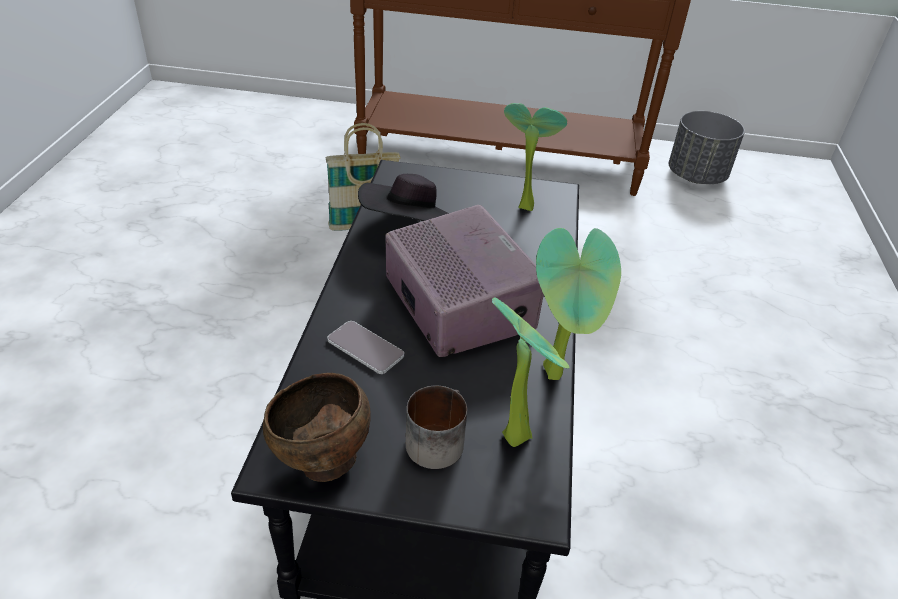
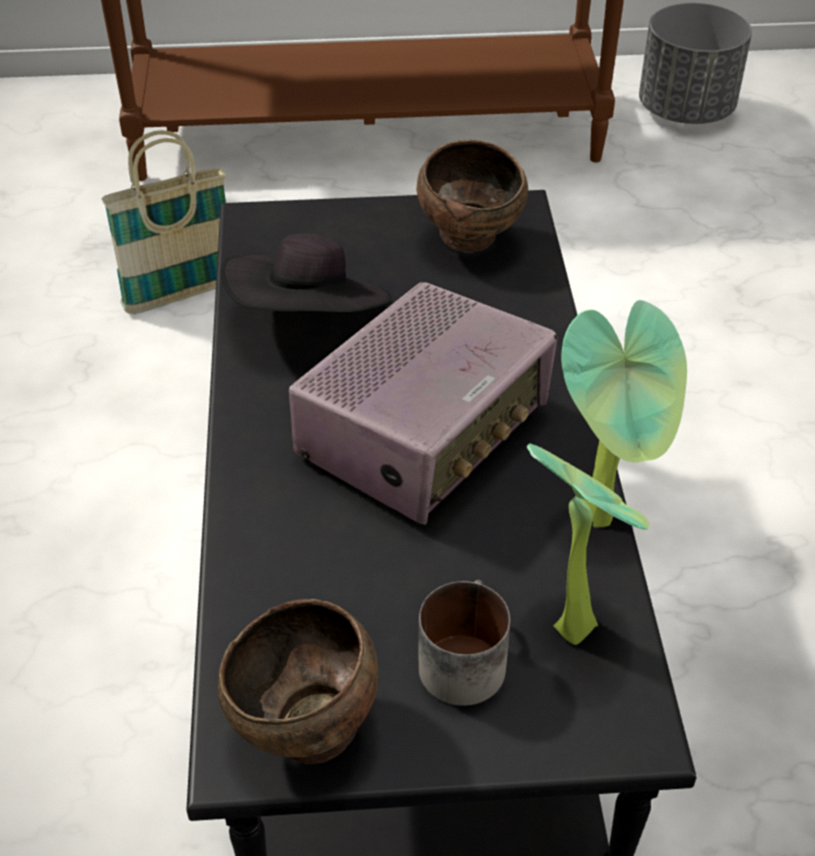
camera: 10 degrees left, 5 degrees up
phone [327,321,404,374] -> none
radio [385,205,544,357] -> radio turned 75 degrees clockwise [289,282,557,525]
potted plant [504,103,567,211] -> brown bowl [417,140,528,253]

